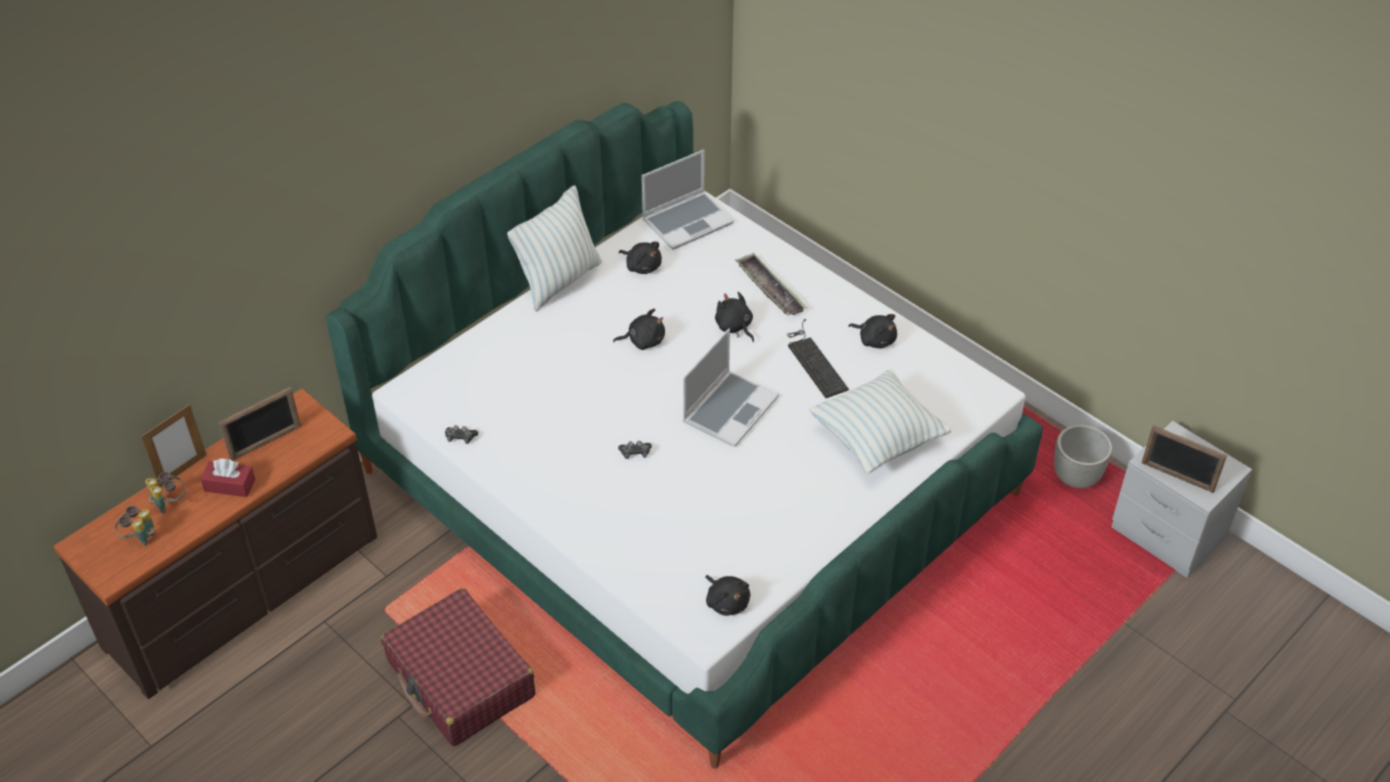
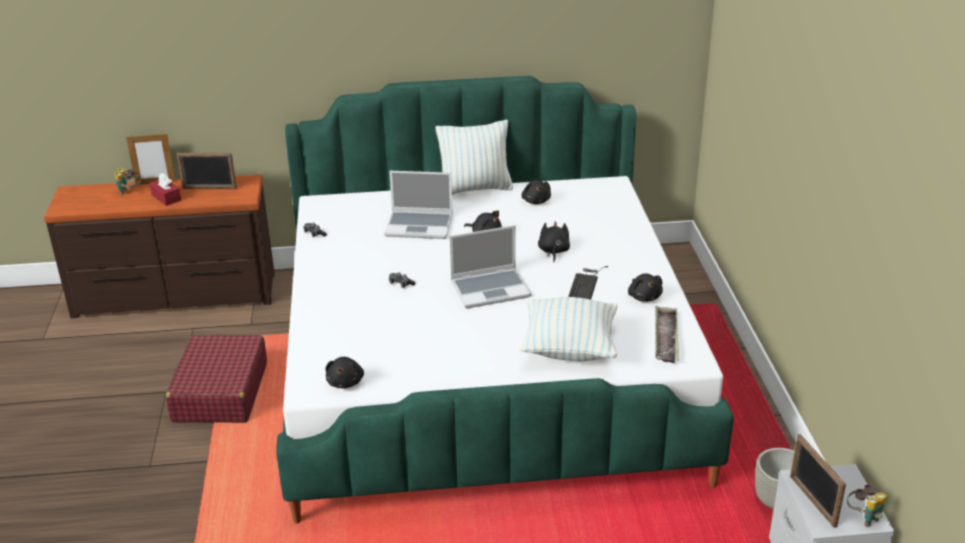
camera: 40 degrees right, 15 degrees down
binoculars [115,506,155,546] -> binoculars moved to [847,484,887,527]
laptop [642,150,734,250] -> laptop moved to [384,171,453,239]
tray [735,253,807,316] -> tray moved to [655,306,679,363]

